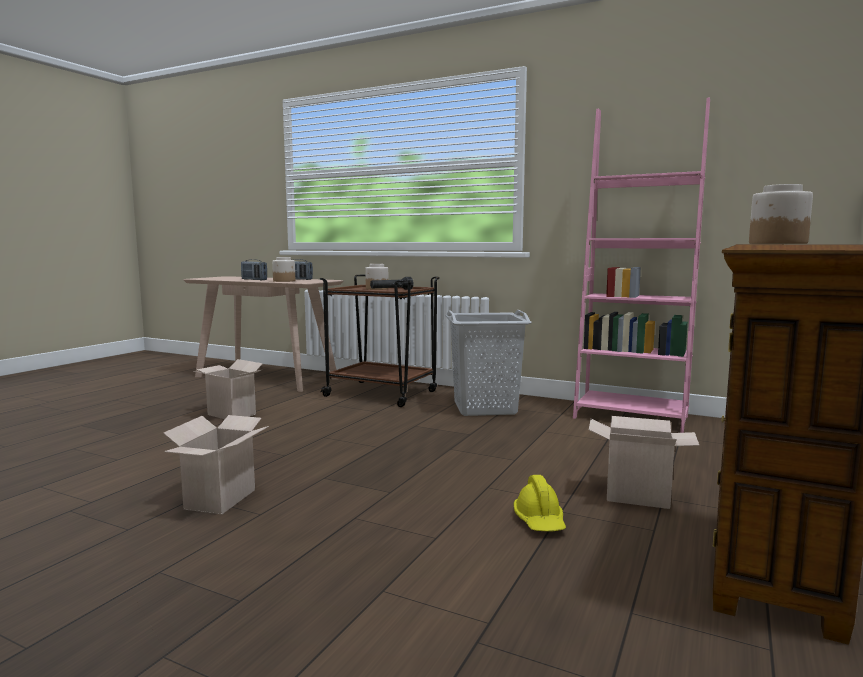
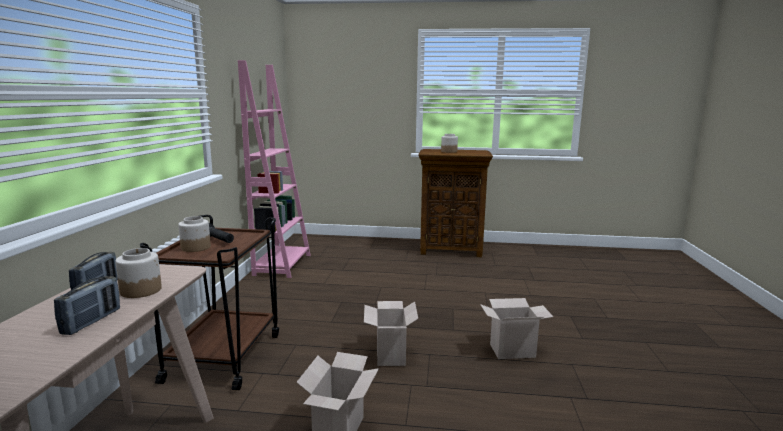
camera: 110 degrees left, 5 degrees up
grey laundry basket [445,310,532,416] -> none
yellow hard hat [514,475,566,532] -> none
cardboard box [589,416,700,509] -> cardboard box moved to [364,301,418,366]

